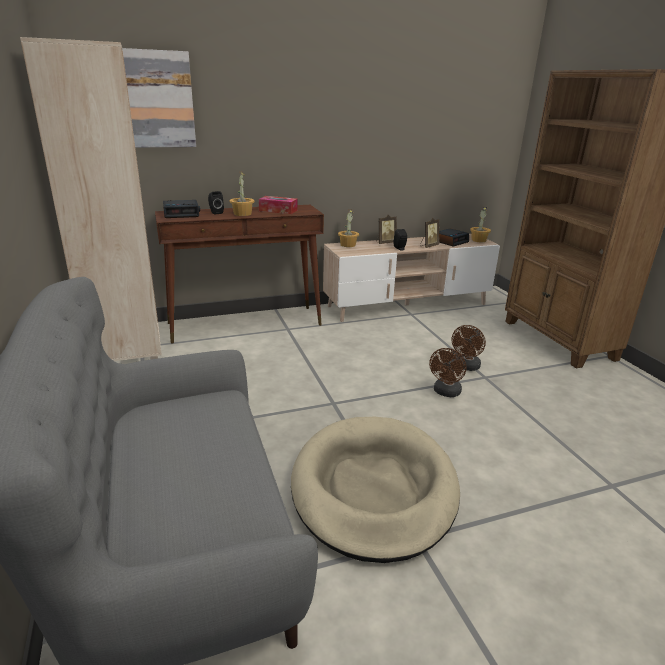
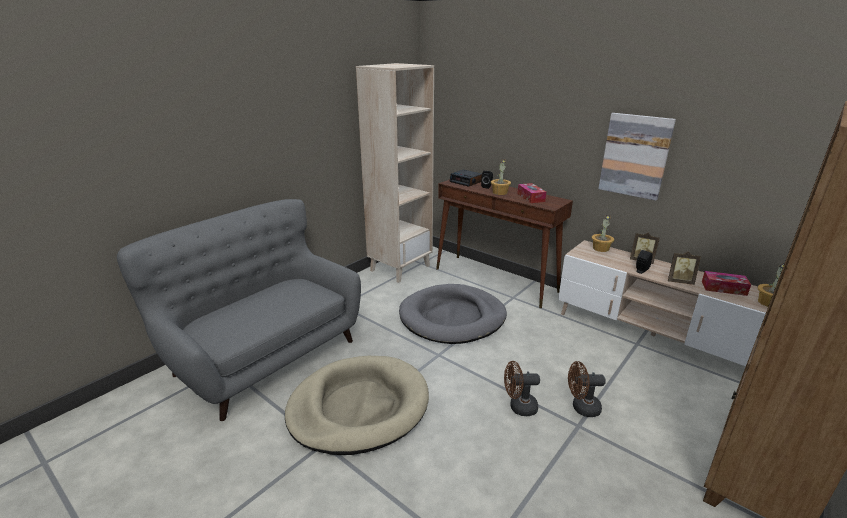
camera: 60 degrees right, 0 degrees up
picture [122,48,196,147] -> picture moved to [598,113,676,201]
alarm clock [439,228,469,247] -> tissue box [702,271,751,296]
none -> grey dog bed [399,284,507,344]

